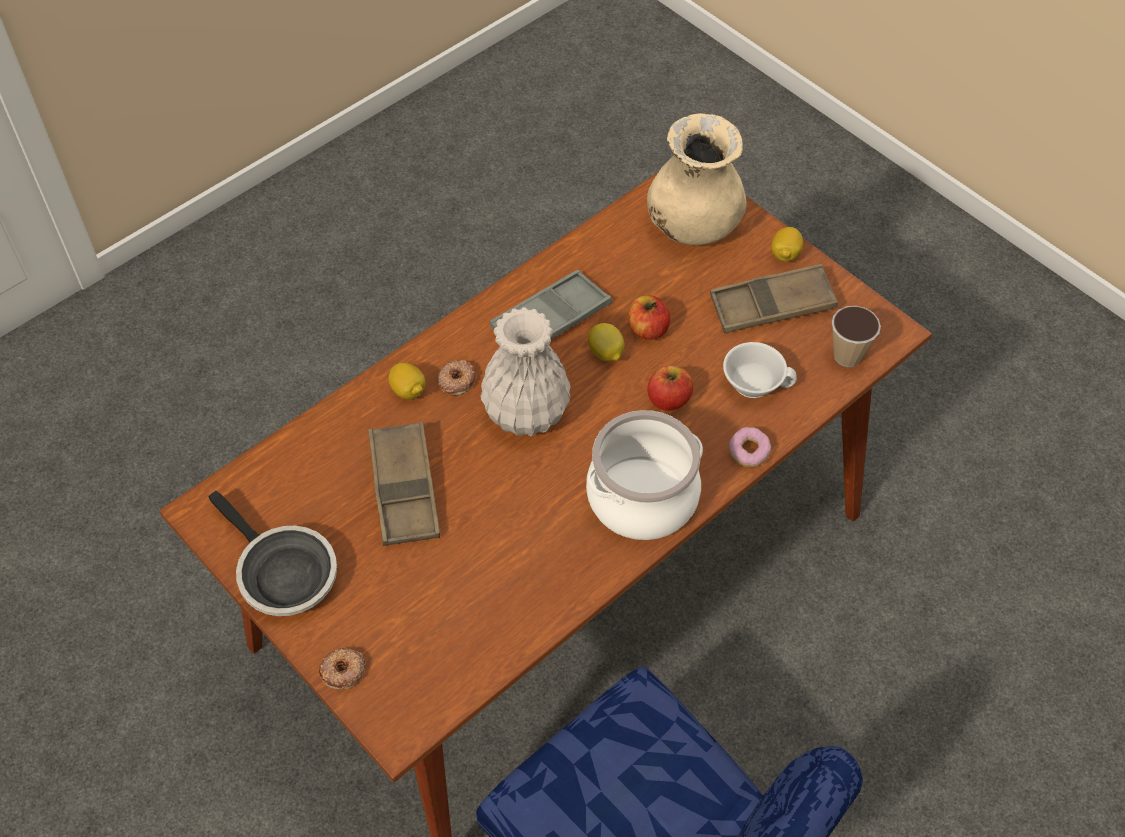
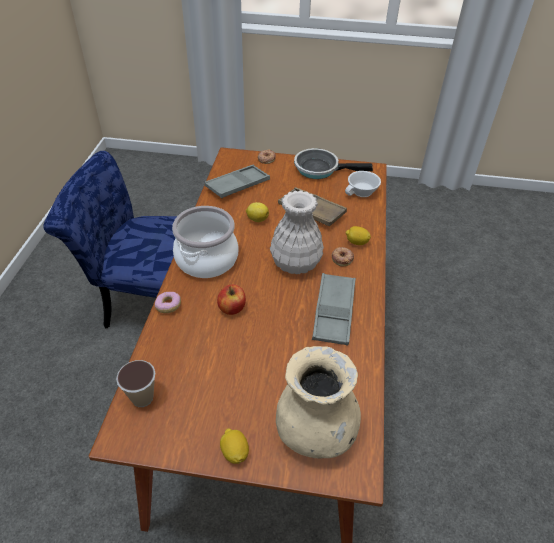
camera: 140 degrees right, 10 degrees down
lemon [588,323,624,361] -> lemon moved to [246,202,269,222]
apple [629,295,671,340] -> none
brown tray [710,264,838,333] -> none
white cup [723,342,797,398] -> white cup moved to [345,171,381,197]
none -> grey tray [205,165,270,198]

